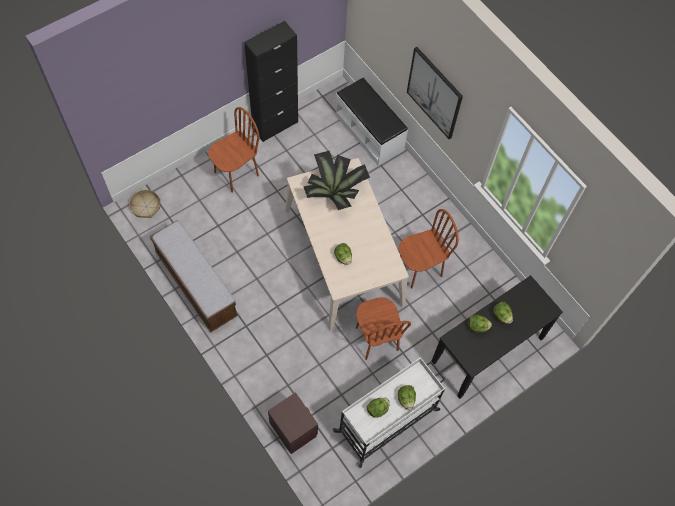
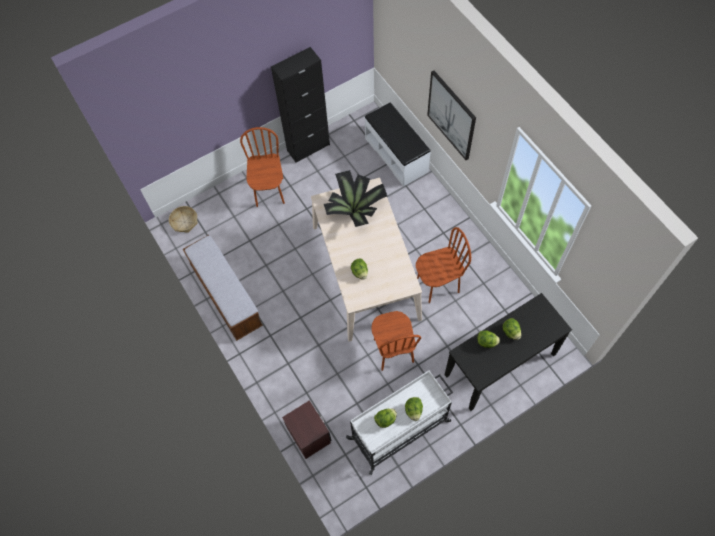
camera: 10 degrees right, 0 degrees up
brown chair [208,107,259,193] -> brown chair turned 60 degrees counterclockwise [240,127,285,207]

